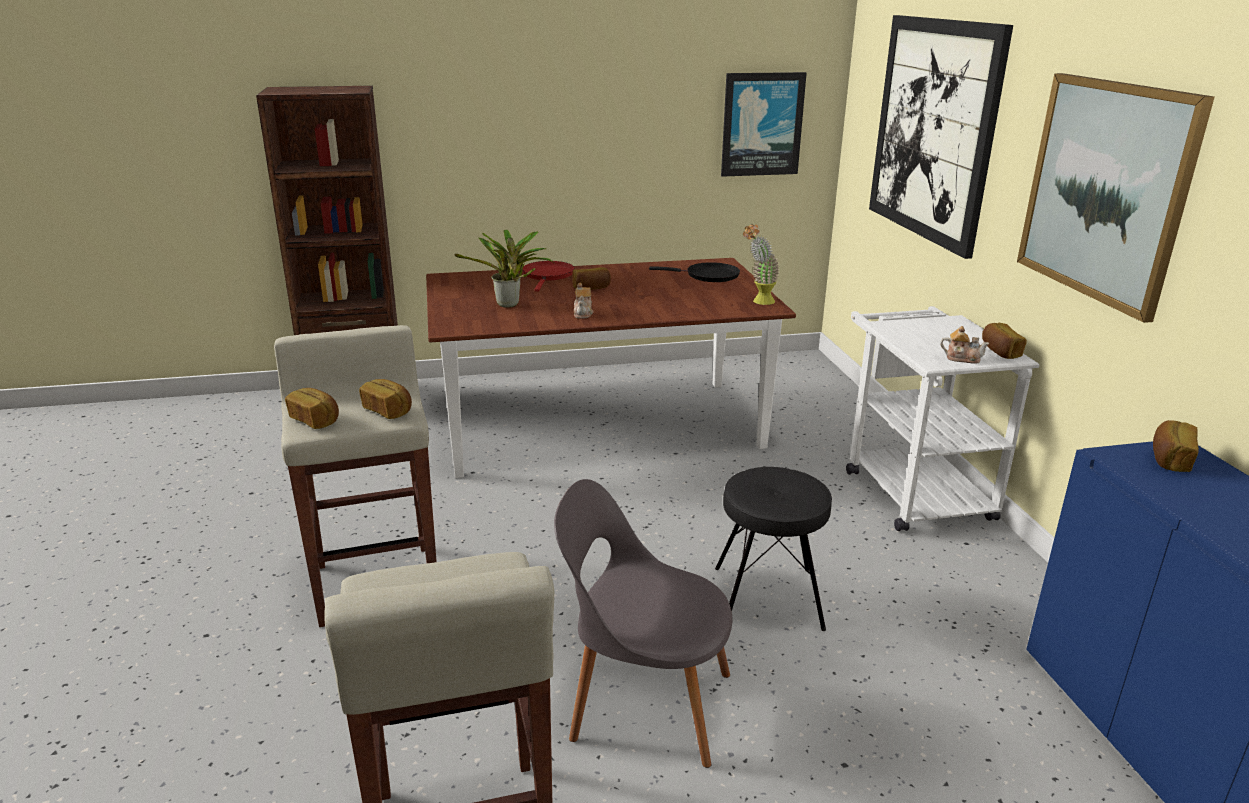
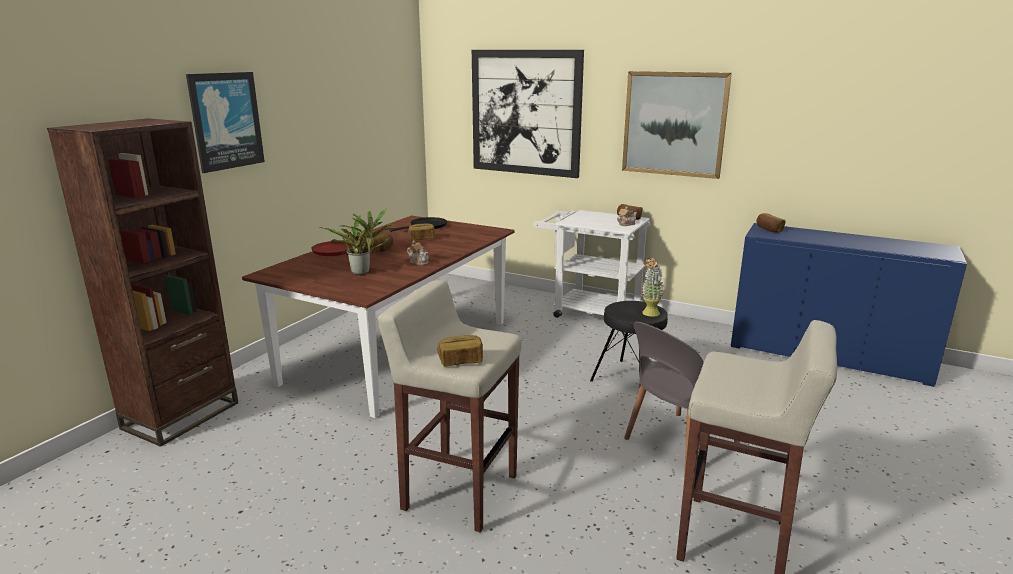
camera: 50 degrees left, 5 degrees down
bread [359,379,412,419] -> bread moved to [408,223,435,240]
picture [721,72,807,177] -> picture moved to [186,72,265,173]
potted plant [743,224,780,305] -> potted plant moved to [642,257,664,317]

